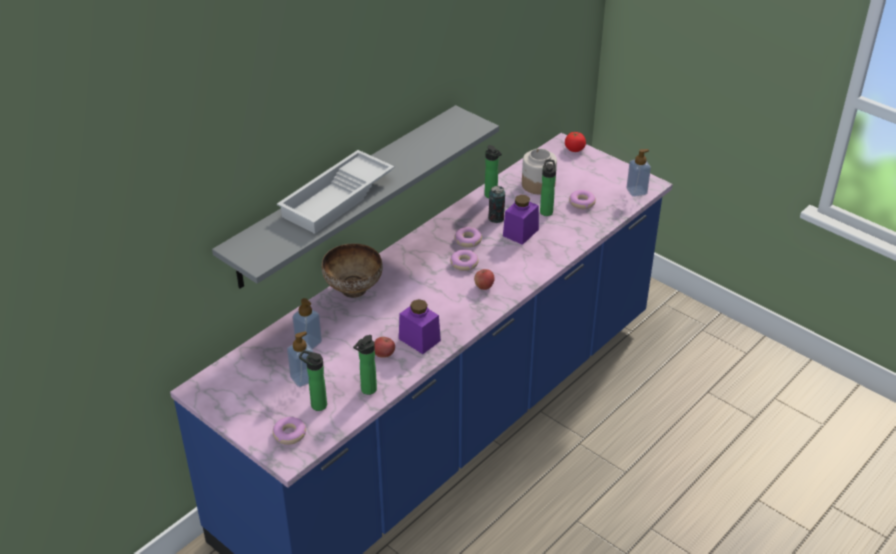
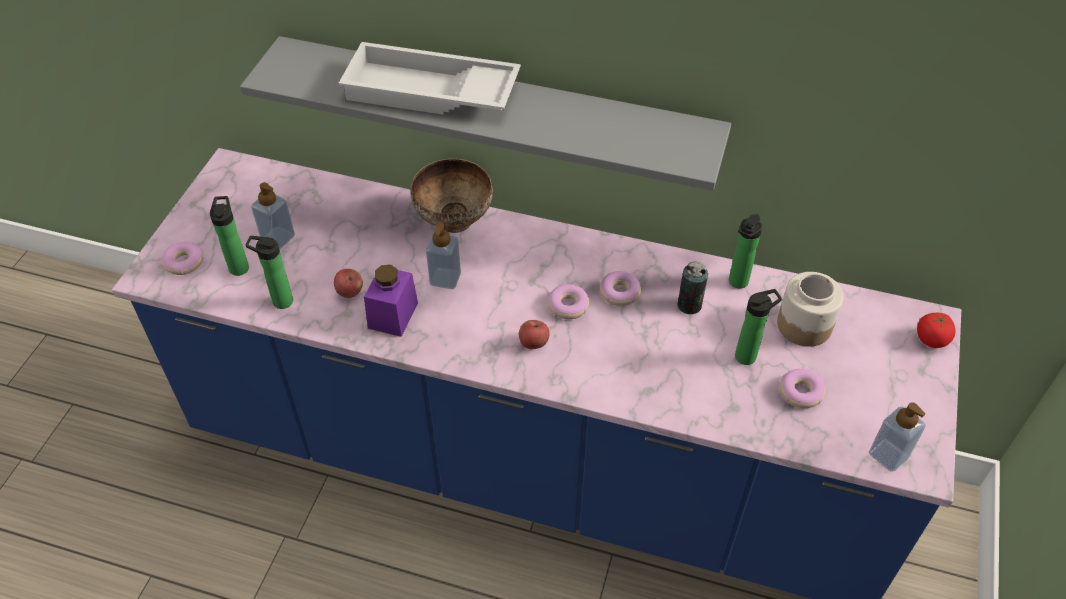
camera: 65 degrees right, 10 degrees up
soap dispenser [292,298,322,350] -> soap dispenser moved to [426,223,461,289]
purple jar [503,195,539,245] -> none

